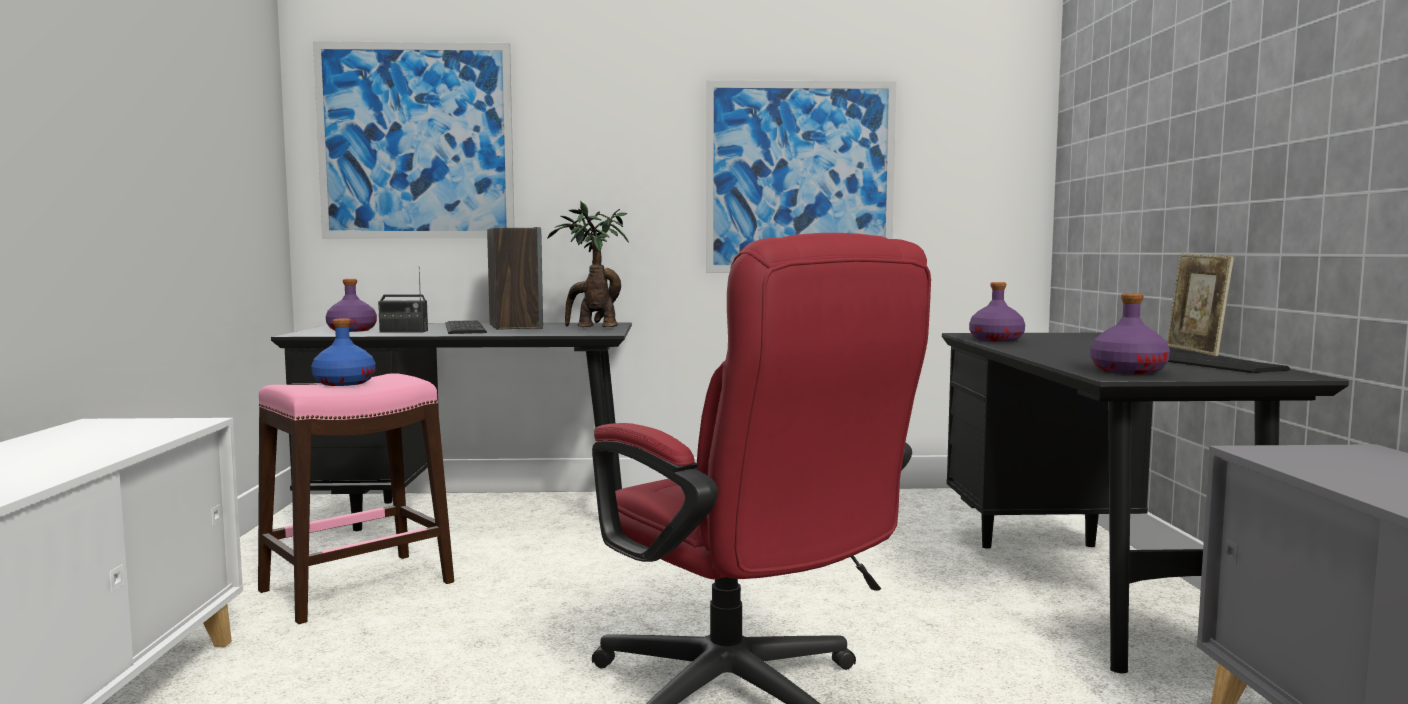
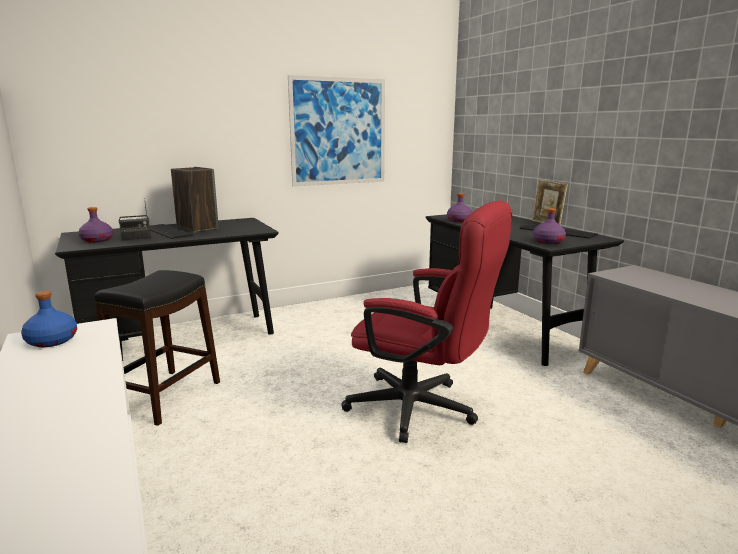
camera: 25 degrees left, 10 degrees up
pink stool [258,373,454,624] -> black stool [95,270,220,426]
blue bottle [311,318,376,386] -> blue bottle moved to [21,291,77,347]
picture [313,41,514,238] -> none
potted plant [547,202,629,327] -> none

